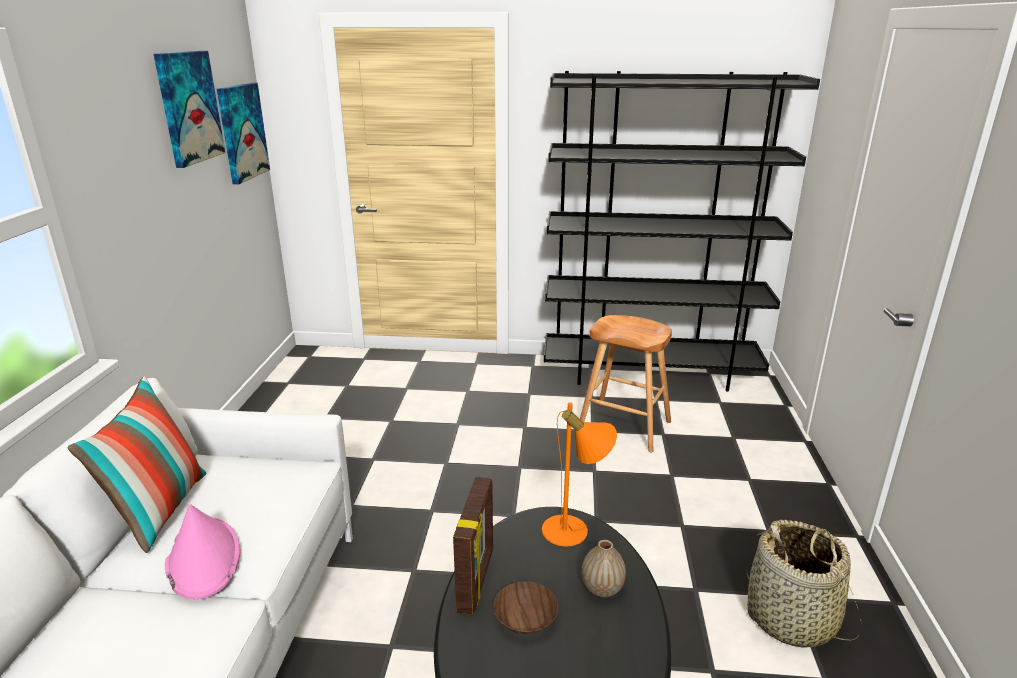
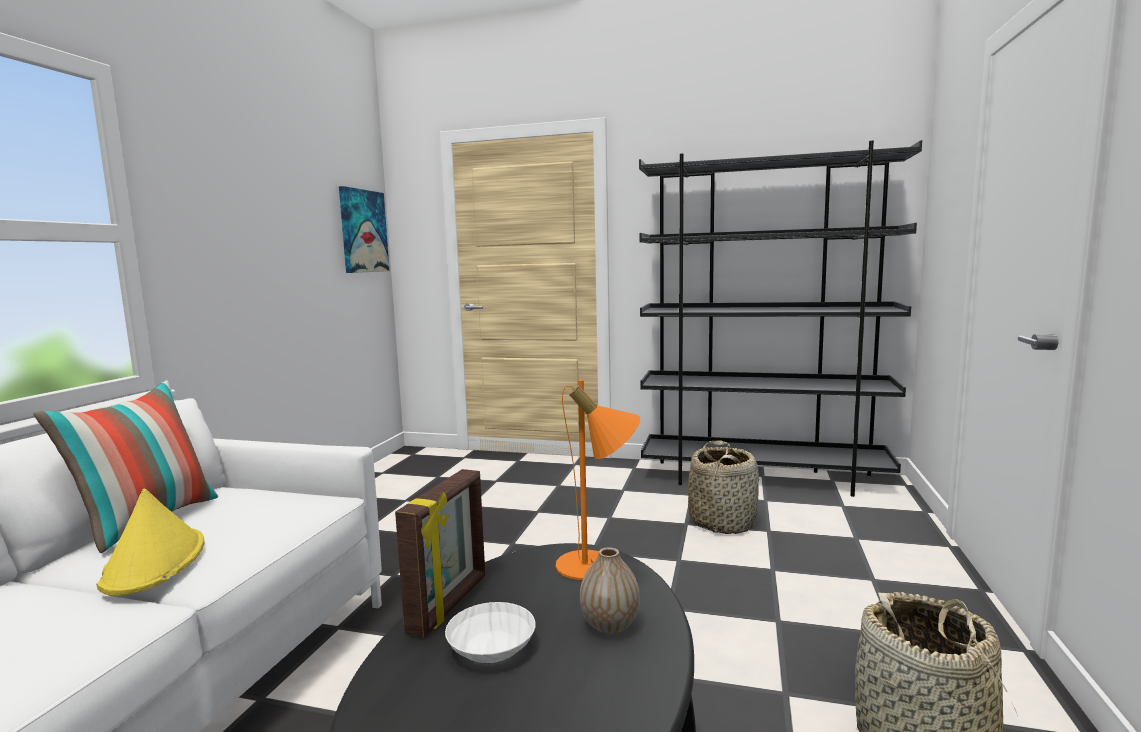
camera: 10 degrees right, 15 degrees down
picture [154,51,225,168] -> none
pink hat [165,504,241,600] -> yellow hat [96,488,205,596]
brown bowl [493,582,558,634] -> white bowl [445,602,536,663]
brown stool [580,315,672,452] -> basket [688,440,759,534]

